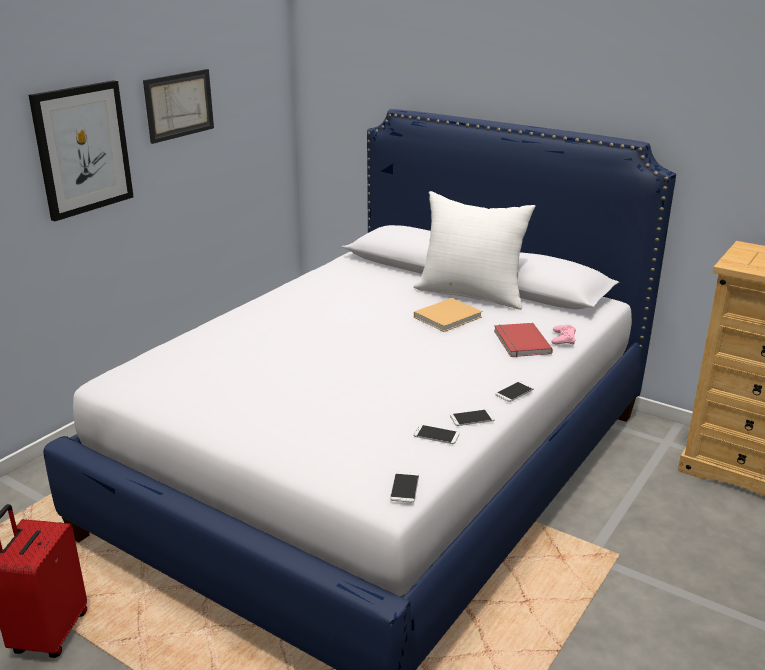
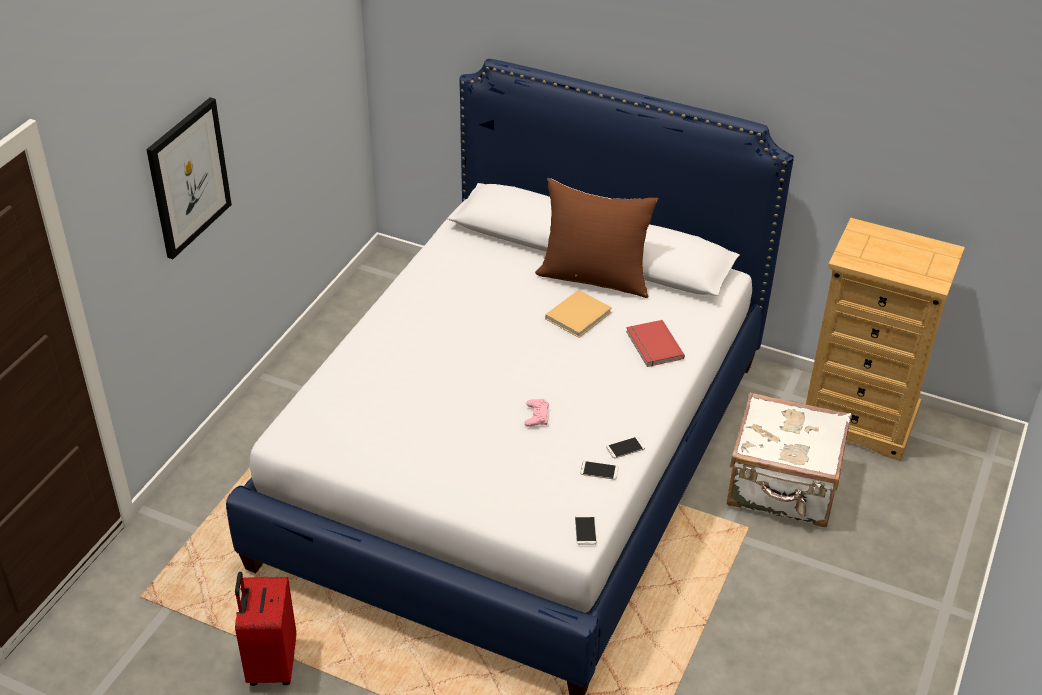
camera: 10 degrees left, 15 degrees up
picture [143,69,214,144] -> none
white pillow [414,191,535,310] -> brown pillow [535,178,659,298]
phone [495,381,534,402] -> none
pink game controller [551,325,576,345] -> pink game controller moved to [525,399,549,427]
none -> white suitcase [727,393,851,527]

